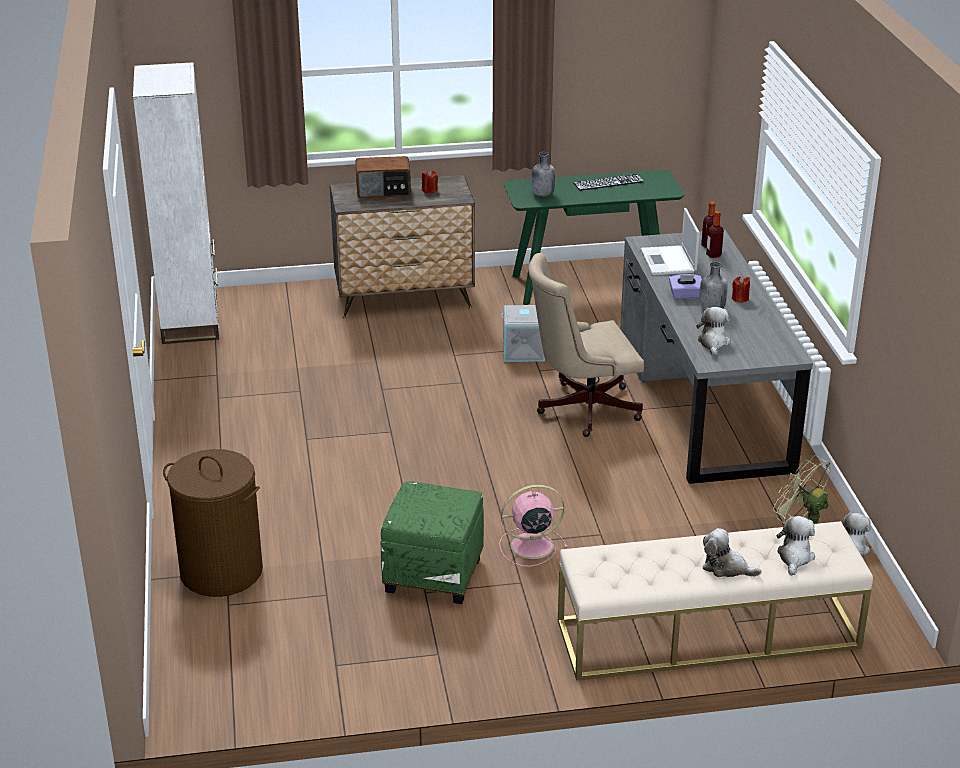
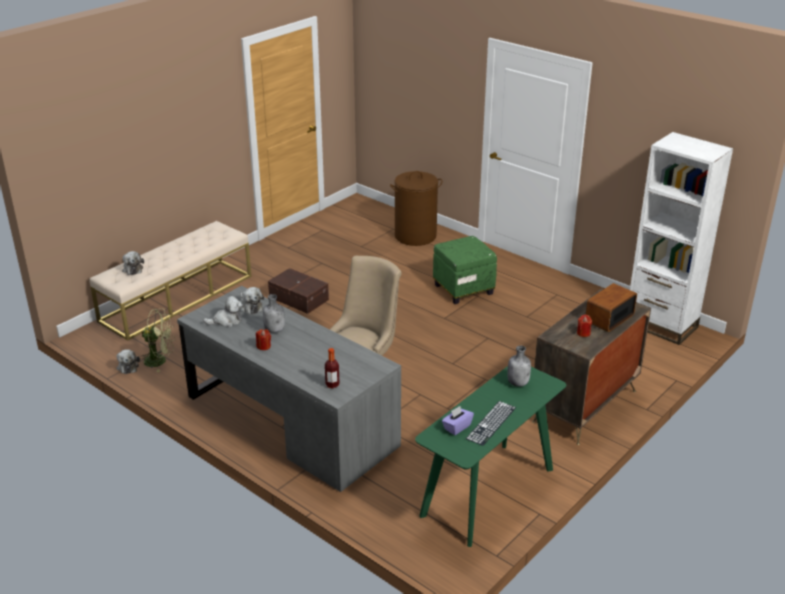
camera: 140 degrees right, 0 degrees up
green ottoman [380,481,484,604] -> green ottoman moved to [433,236,497,304]
pink fan [499,484,568,567] -> brown storage box [268,268,329,314]
grey storage box [501,305,545,362] -> none
laptop [641,208,700,275] -> none
purple tissue box [669,274,702,299] -> purple tissue box moved to [442,406,474,435]
plush toy [703,528,762,577] -> plush toy moved to [203,296,242,327]
bottle [706,211,724,258] -> none

